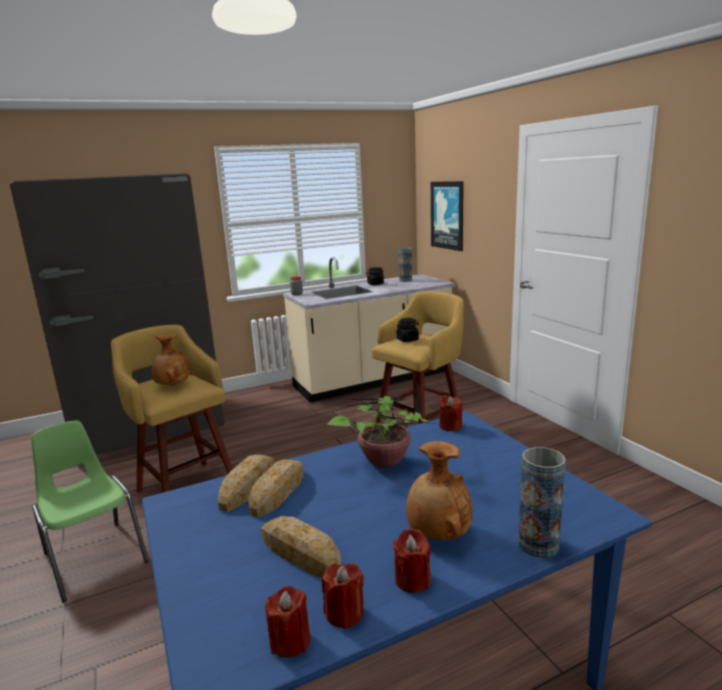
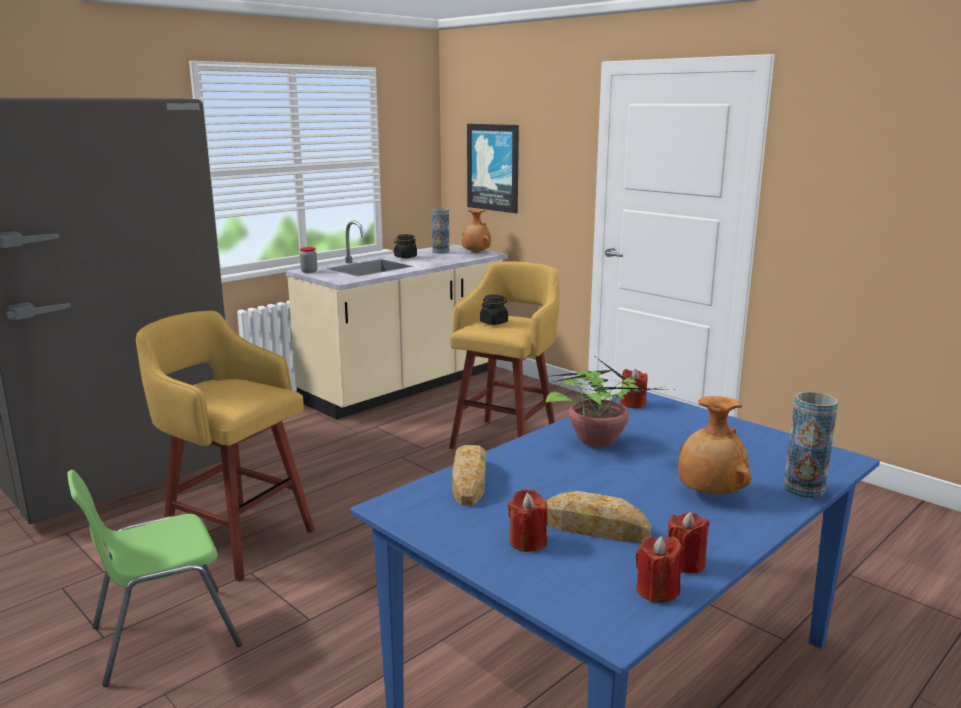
camera: 20 degrees left, 0 degrees up
green chair [31,420,149,602] -> green chair turned 60 degrees counterclockwise [67,470,242,687]
brown vase [152,334,190,386] -> brown vase moved to [462,209,491,253]
bread [248,459,304,517] -> none
red candle [393,529,431,593] -> red candle moved to [508,489,548,552]

